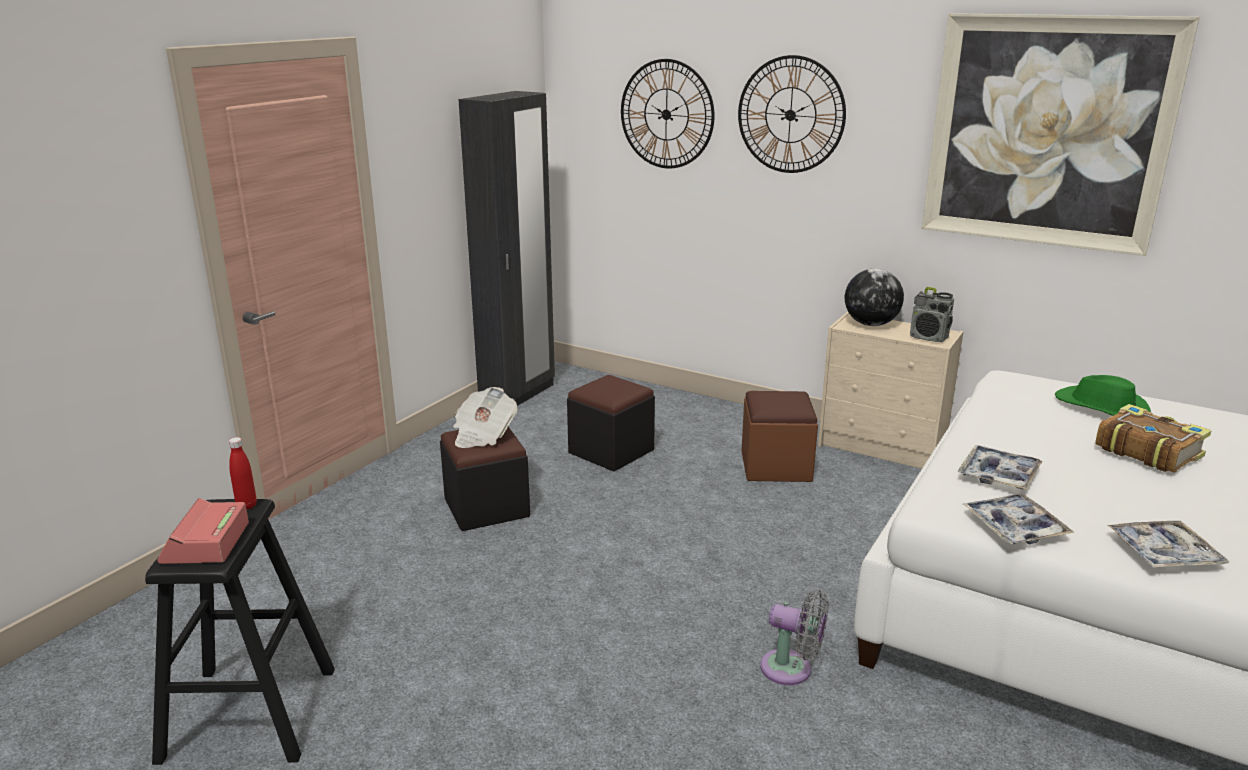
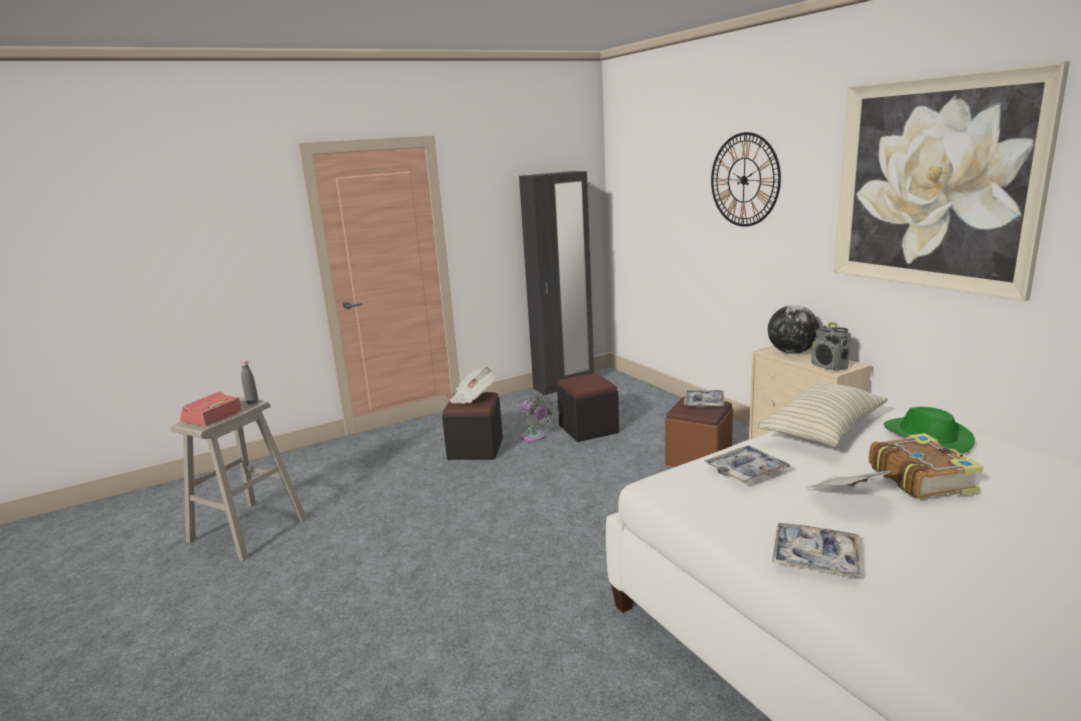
camera: 30 degrees right, 5 degrees down
black stool [145,499,335,765] -> beige stool [171,397,307,561]
red bottle [229,437,257,509] -> grey bottle [240,360,258,405]
wall clock [621,59,714,169] -> none
grey fan [760,590,829,685] -> grey fan moved to [520,394,553,442]
tray [963,494,1075,544] -> tray moved to [684,390,724,408]
none -> pillow [758,383,888,447]
none -> newspaper [809,470,893,487]

